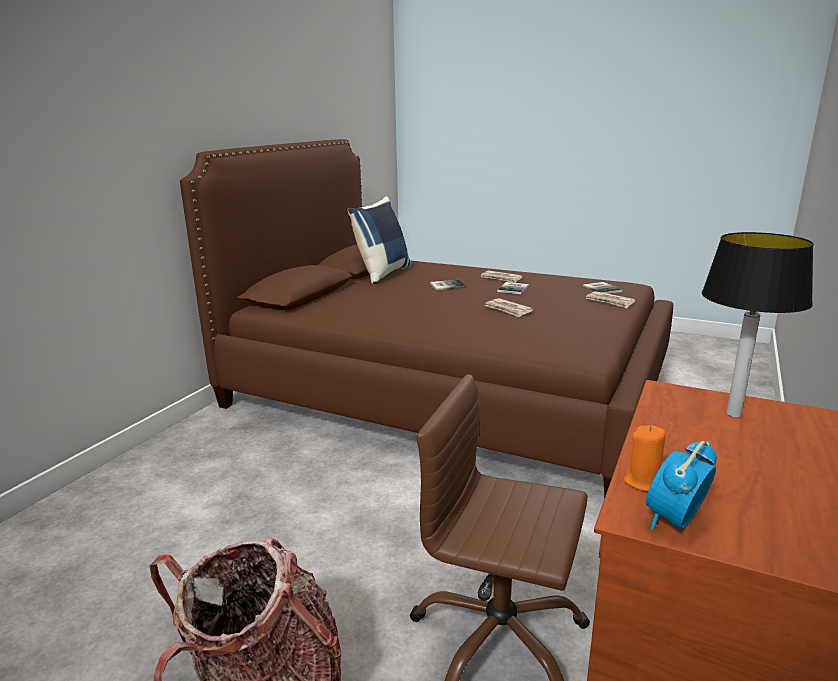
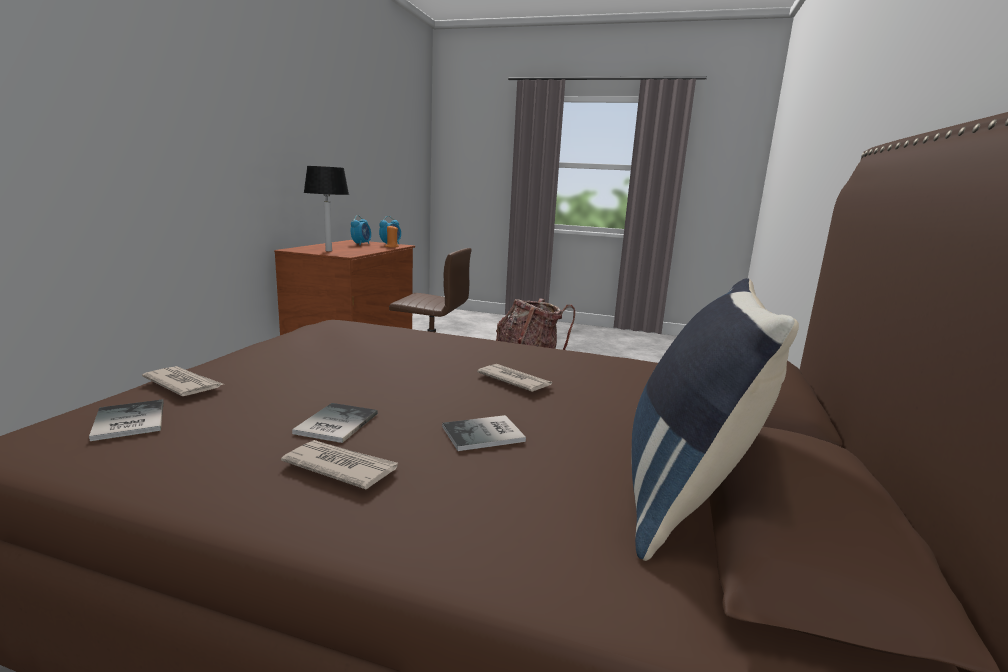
camera: 170 degrees right, 5 degrees down
newspaper [484,298,533,318] -> newspaper moved to [477,364,552,392]
none -> alarm clock [351,215,371,245]

